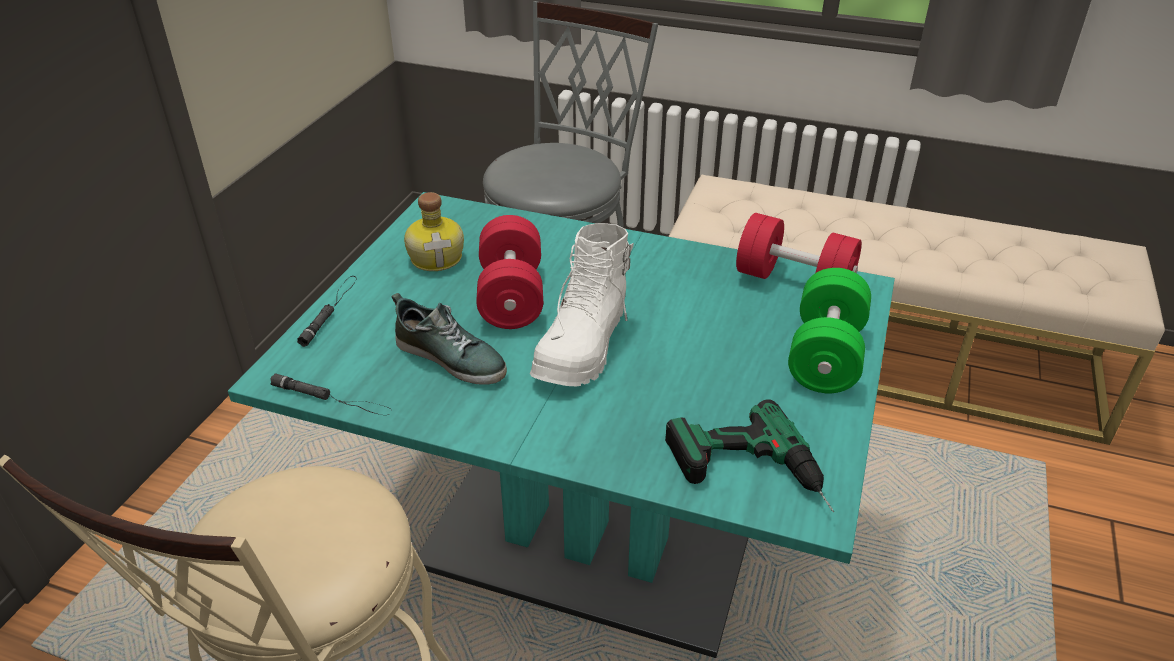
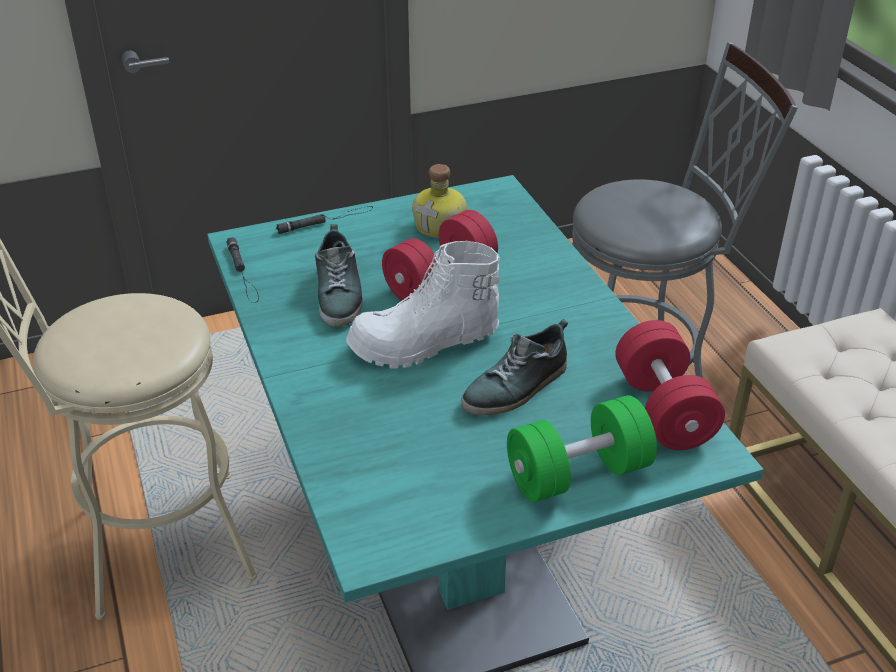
camera: 50 degrees right, 0 degrees up
power drill [665,399,834,512] -> none
none -> shoe [461,319,568,415]

